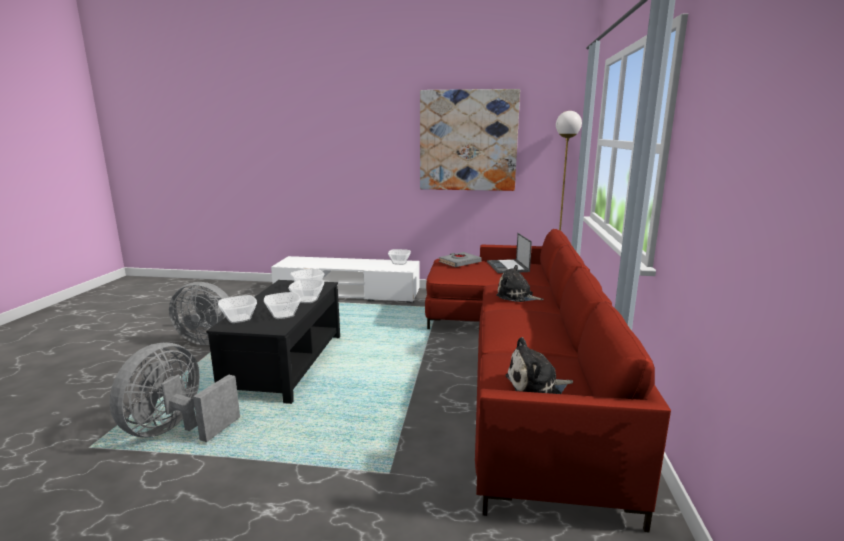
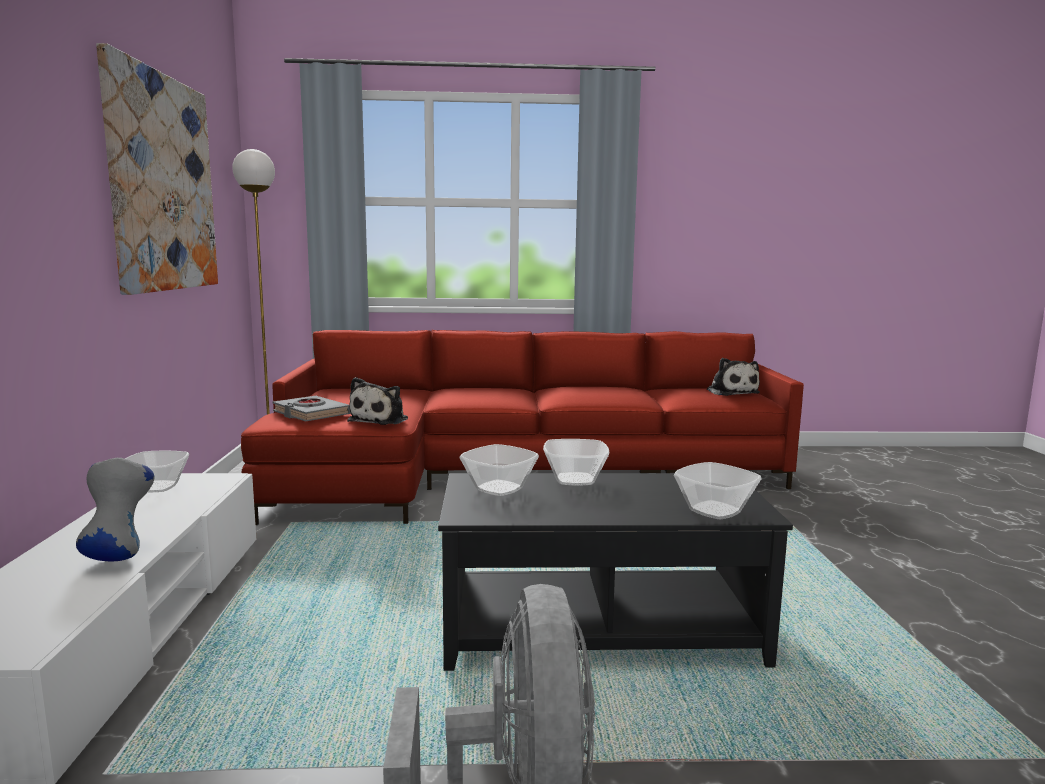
camera: 100 degrees left, 5 degrees down
grey fan [109,343,240,442] -> none
bowl [264,292,301,319] -> none
laptop [487,233,532,273] -> none
plush toy [496,265,544,302] -> plush toy moved to [347,377,408,425]
none -> grey vase [76,458,155,561]

